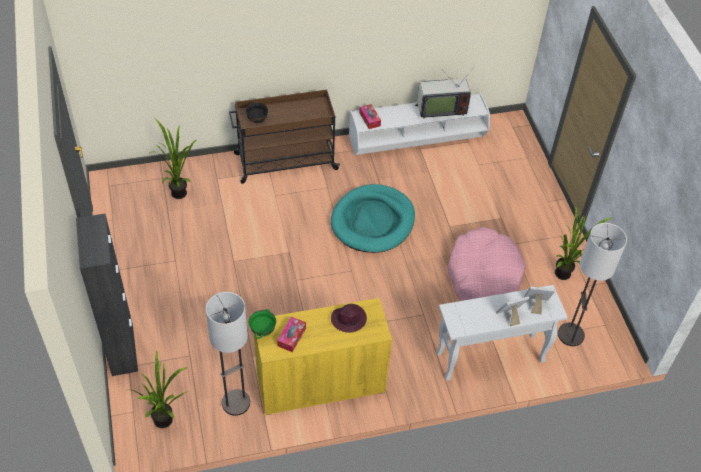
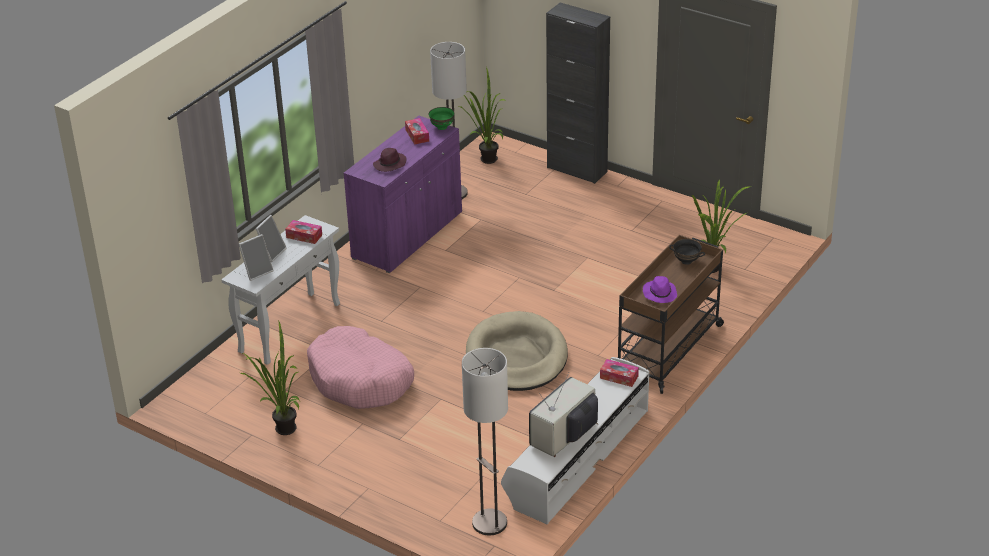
camera: 140 degrees right, 15 degrees down
yellow cabinet [254,298,392,415] -> purple cabinet [343,116,462,273]
turquoise dog bed [331,184,415,253] -> beige dog bed [466,311,568,391]
floor lamp [558,223,627,346] -> floor lamp moved to [462,348,508,535]
none -> tissue box [285,220,322,244]
none -> purple hat [643,276,677,303]

